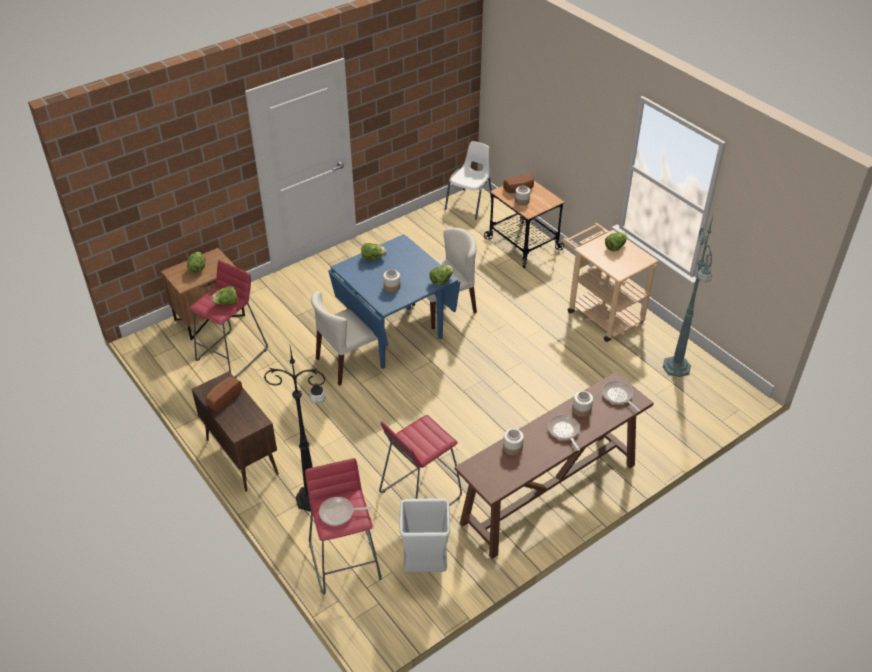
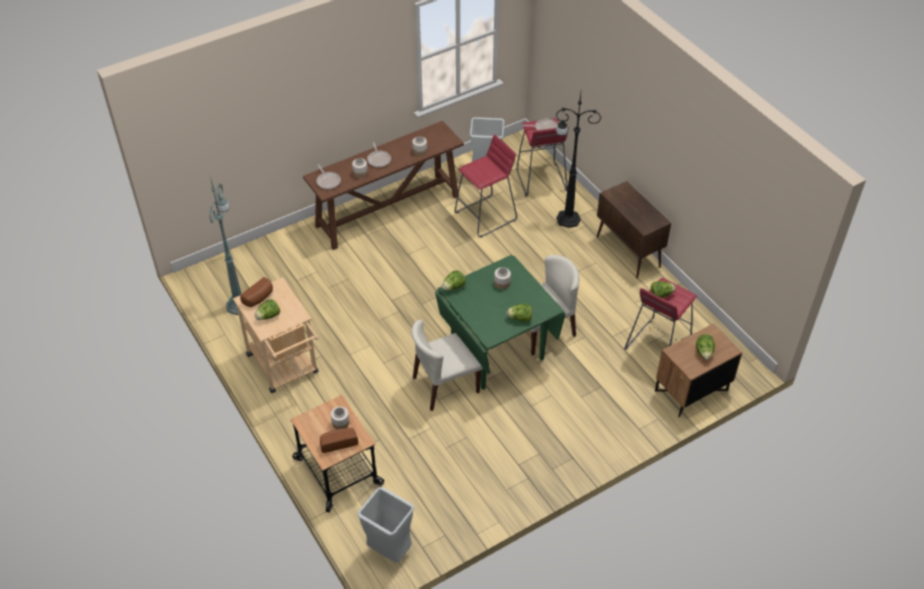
camera: 175 degrees left, 5 degrees up
bread [206,377,242,412] -> bread moved to [240,277,273,307]
blue dining table [328,234,461,369] -> green dining table [435,255,566,390]
white chair [445,141,492,219] -> grey trash can [358,487,414,563]

